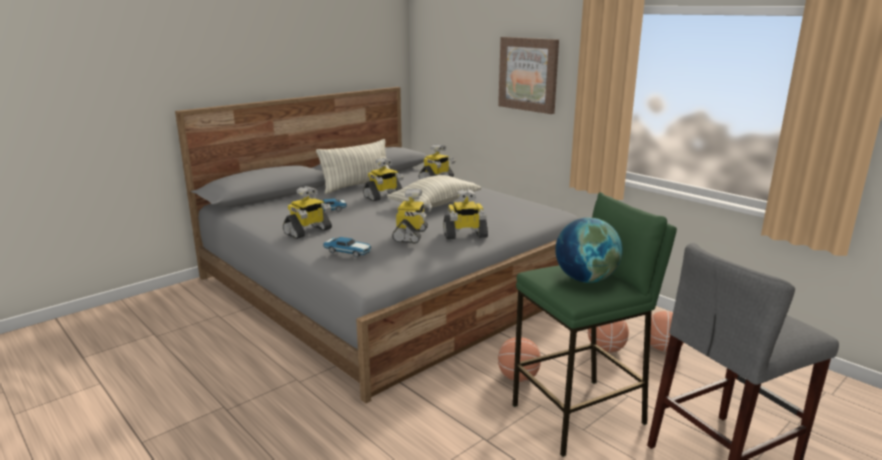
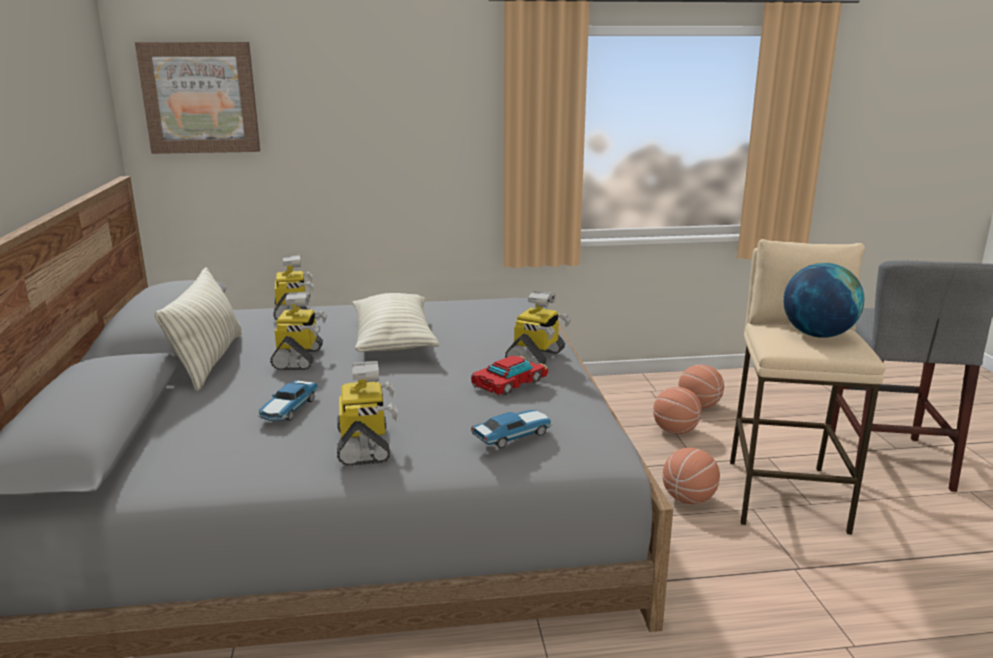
camera: 55 degrees left, 0 degrees up
toy robot [392,189,432,243] -> toy car [471,356,548,396]
picture [498,37,559,114] -> picture moved to [135,42,260,154]
green stool [513,192,677,457] -> beige stool [730,239,886,535]

